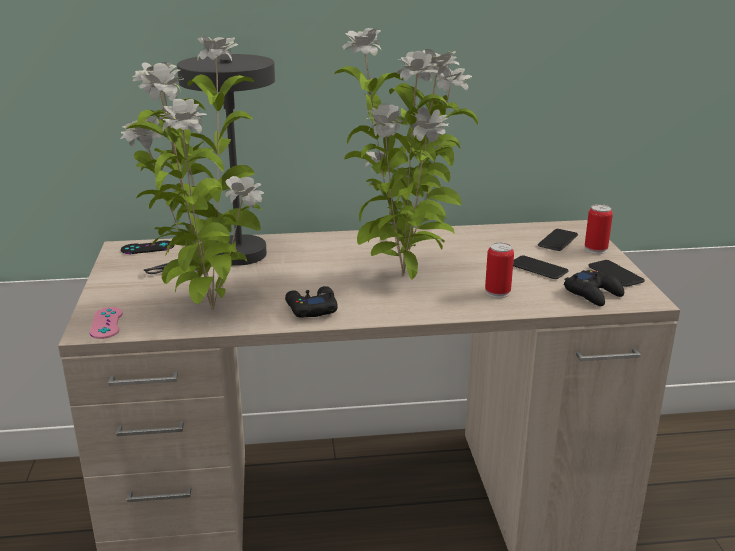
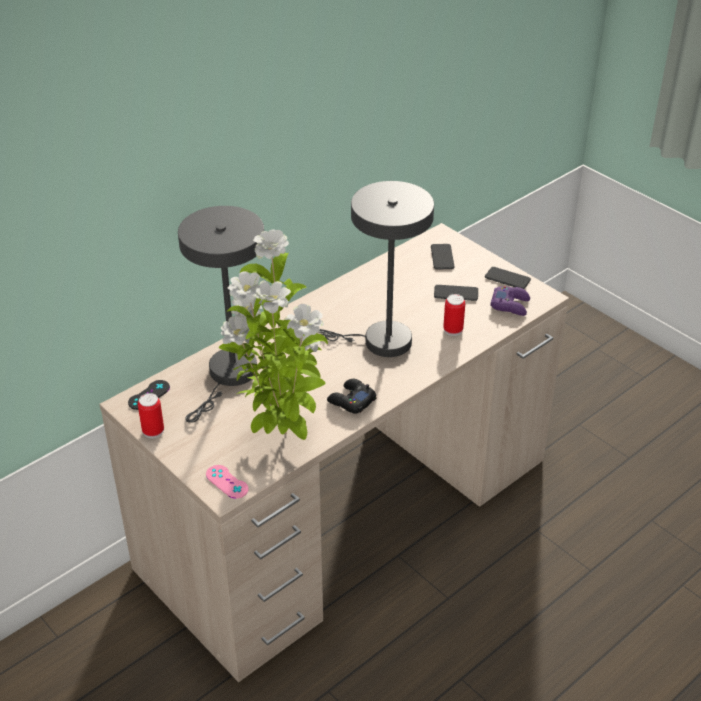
camera: 35 degrees left, 15 degrees up
potted plant [334,28,478,279] -> grey table lamp [319,181,434,357]
black game controller [564,270,624,306] -> purple game controller [490,286,530,316]
can [585,204,613,254] -> can moved to [138,393,164,439]

